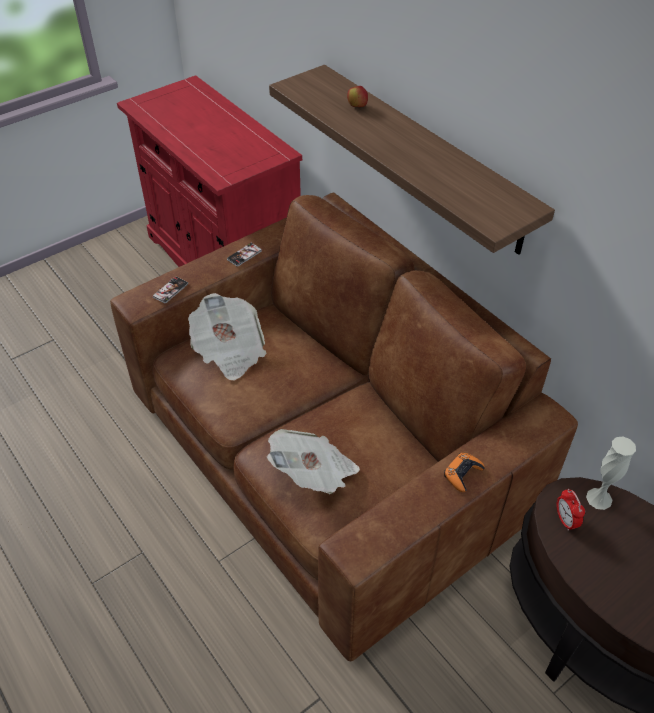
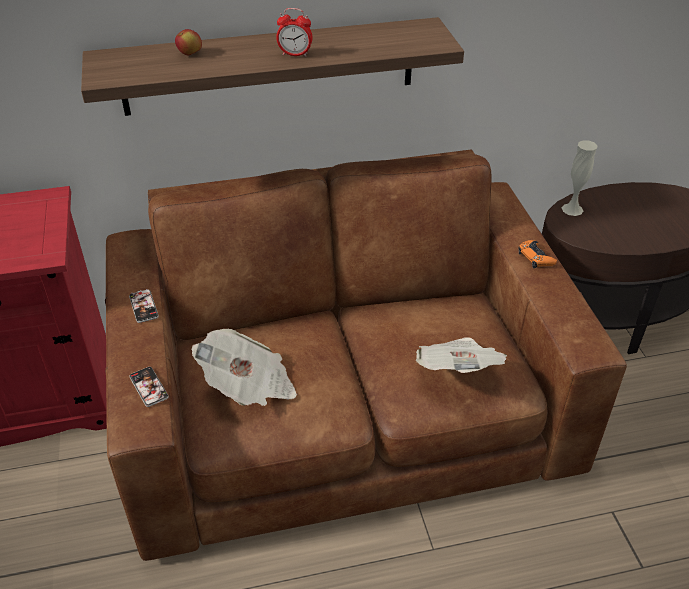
camera: 65 degrees left, 5 degrees down
alarm clock [556,489,585,531] -> alarm clock moved to [276,8,313,57]

